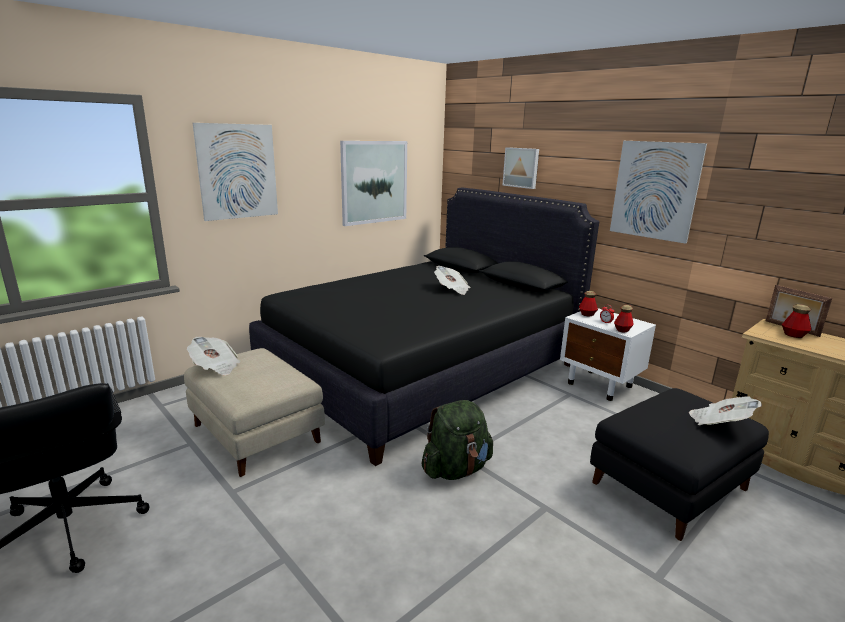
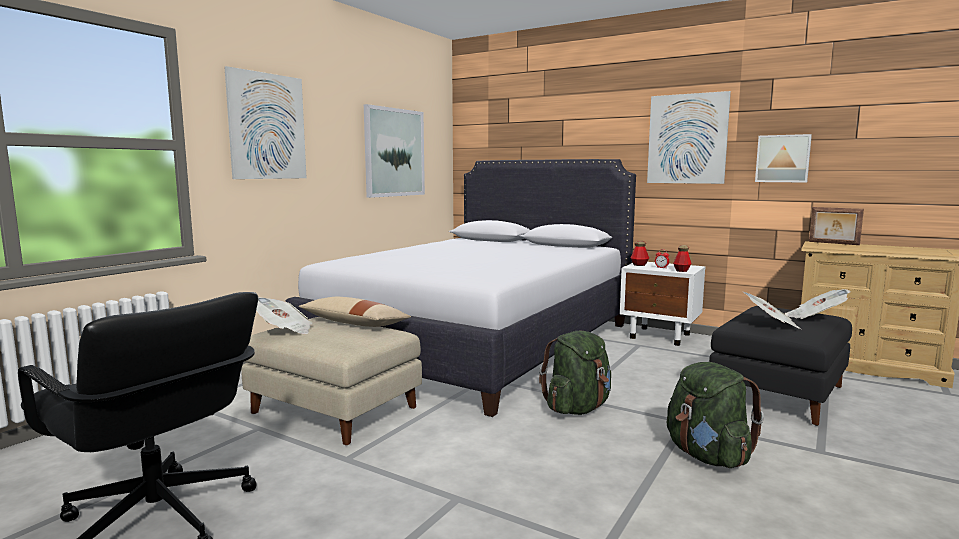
camera: 15 degrees left, 10 degrees down
black bed [249,188,599,466] -> white bed [285,159,636,417]
newspaper [434,266,470,295] -> newspaper moved to [743,292,803,330]
picture [503,147,539,189] -> picture moved to [755,134,812,183]
bottle [782,304,812,338] -> none
none -> beige pillow [299,297,411,327]
none -> green backpack [667,362,764,468]

